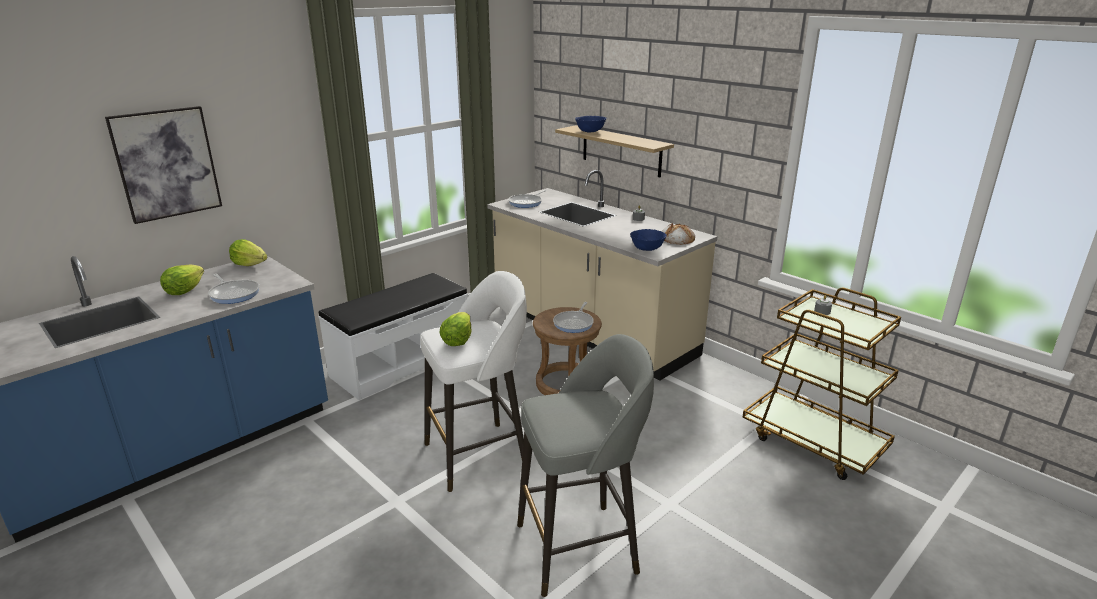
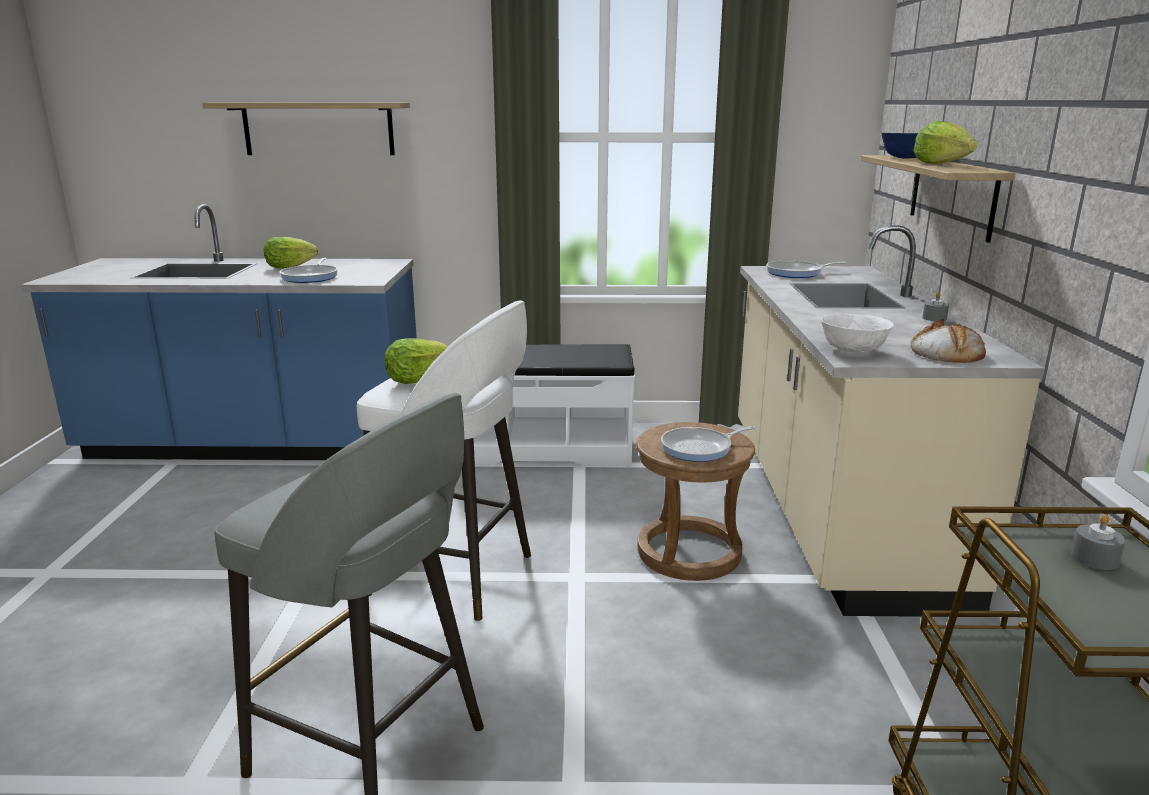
camera: 45 degrees right, 5 degrees down
picture [105,106,222,224] -> shelf [202,103,410,155]
lettuce [229,239,267,266] -> lettuce moved to [913,121,977,164]
blue bowl [630,229,667,251] -> white bowl [821,314,894,352]

